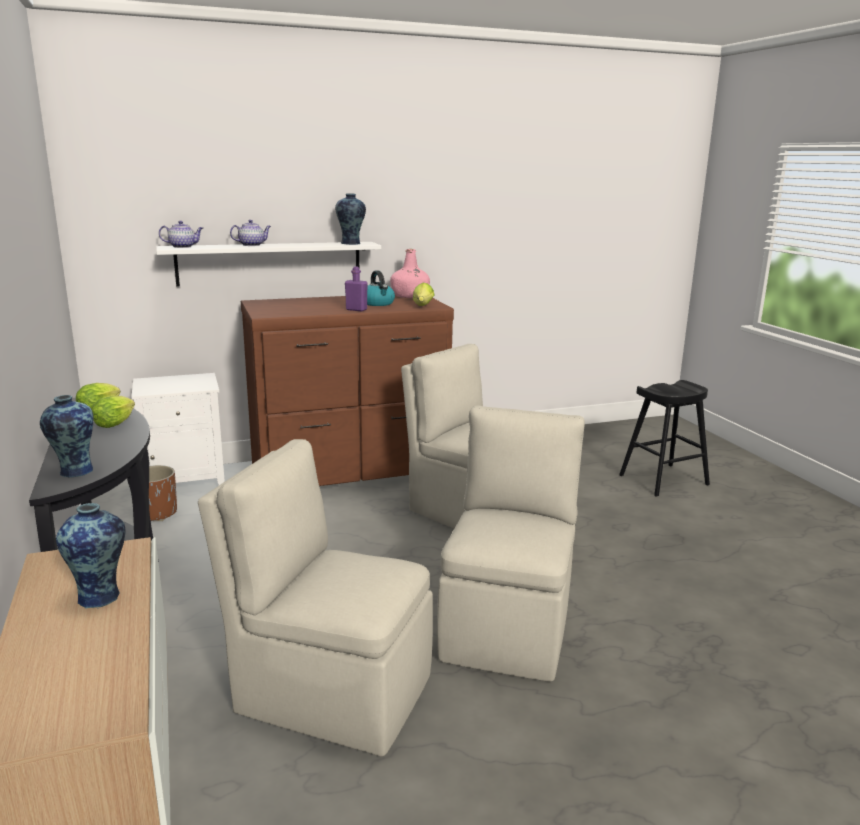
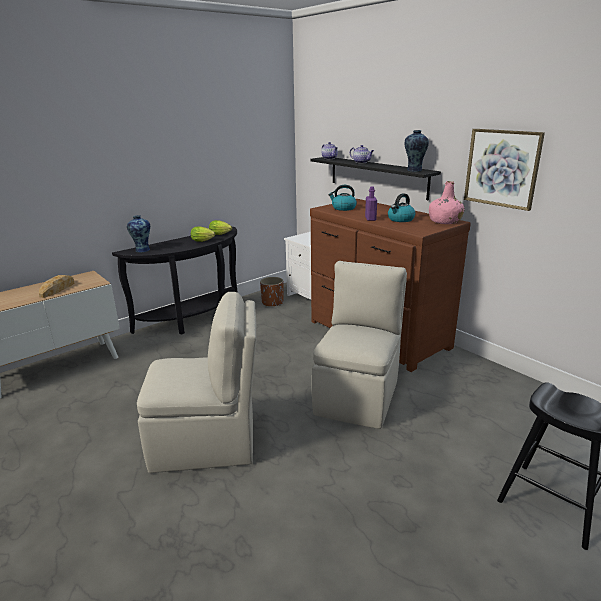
camera: 70 degrees right, 5 degrees up
vase [56,503,125,609] -> bread [39,275,74,298]
white shelf [156,242,381,287] -> black shelf [311,157,441,200]
beige chair [198,439,433,756] -> none
lettuce [413,283,434,306] -> none
none -> kettle [328,185,357,211]
none -> picture [464,129,545,211]

